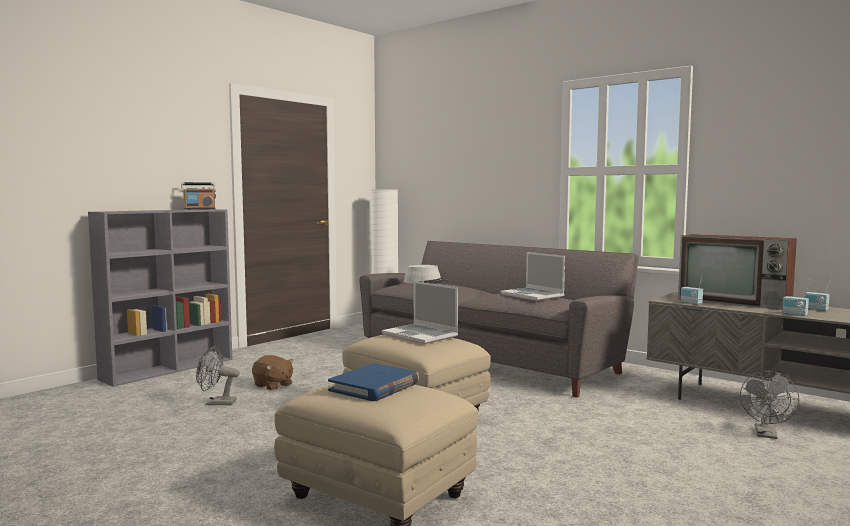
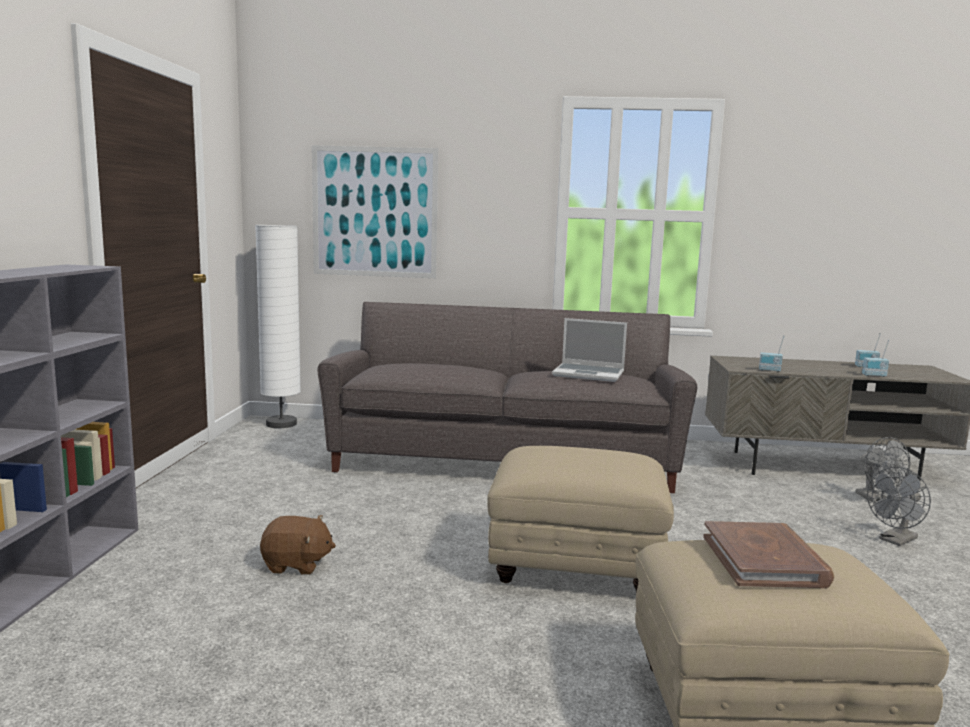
camera: 35 degrees left, 5 degrees up
radio [181,182,216,210] -> none
grey fan [196,346,240,406] -> grey fan moved to [867,467,931,546]
blue book [328,363,420,401] -> brown book [703,521,834,588]
laptop [382,281,458,344] -> none
grey hat [404,265,449,284] -> none
television [678,234,797,310] -> none
none -> picture [312,145,438,278]

